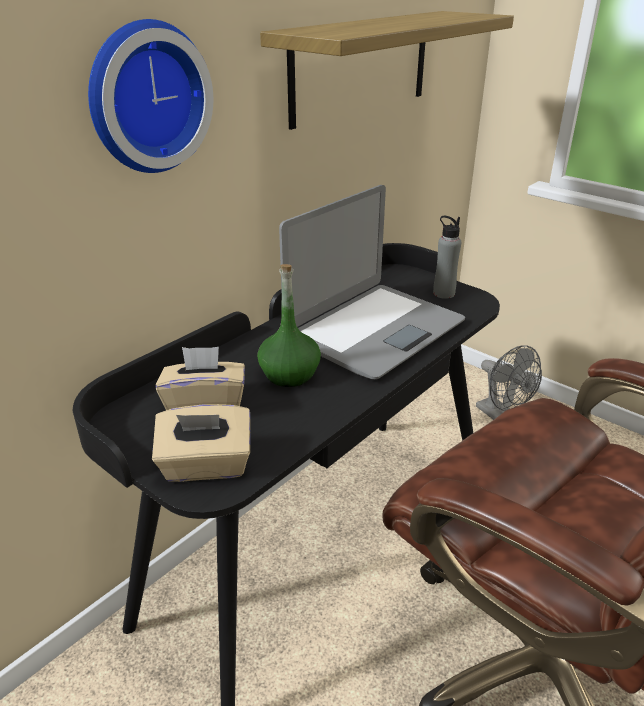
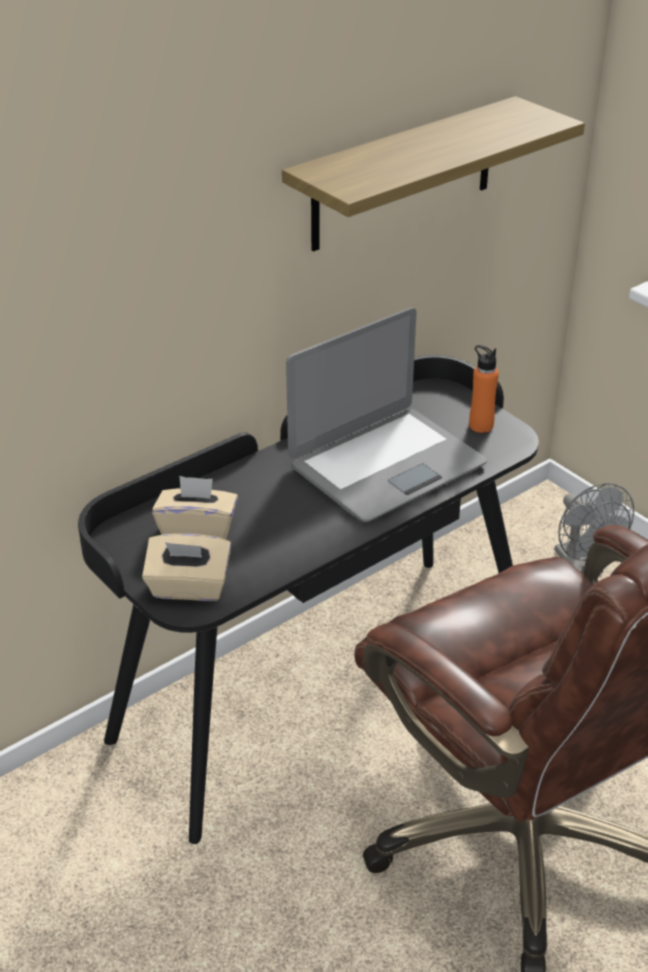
camera: 10 degrees right, 5 degrees up
wall clock [88,19,213,173] -> none
green bottle [257,264,321,387] -> none
grey bottle [433,216,461,299] -> orange bottle [469,345,499,433]

